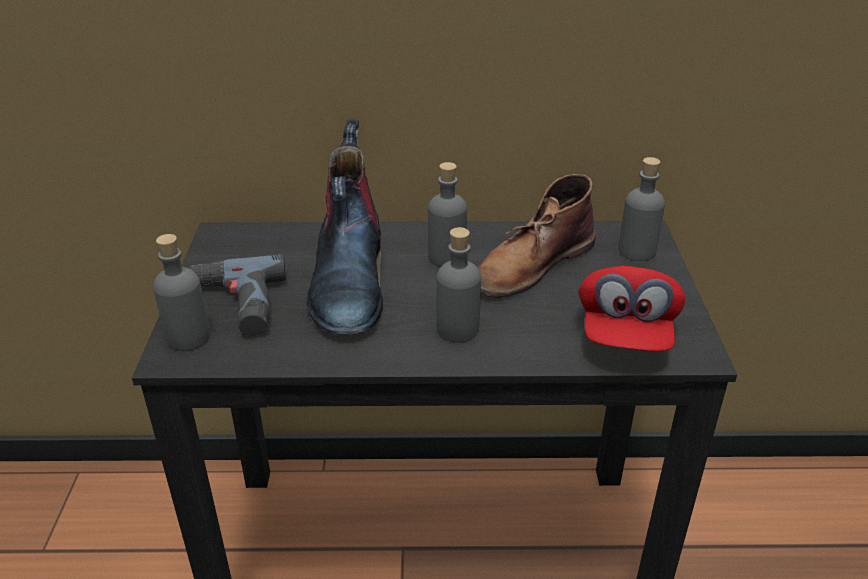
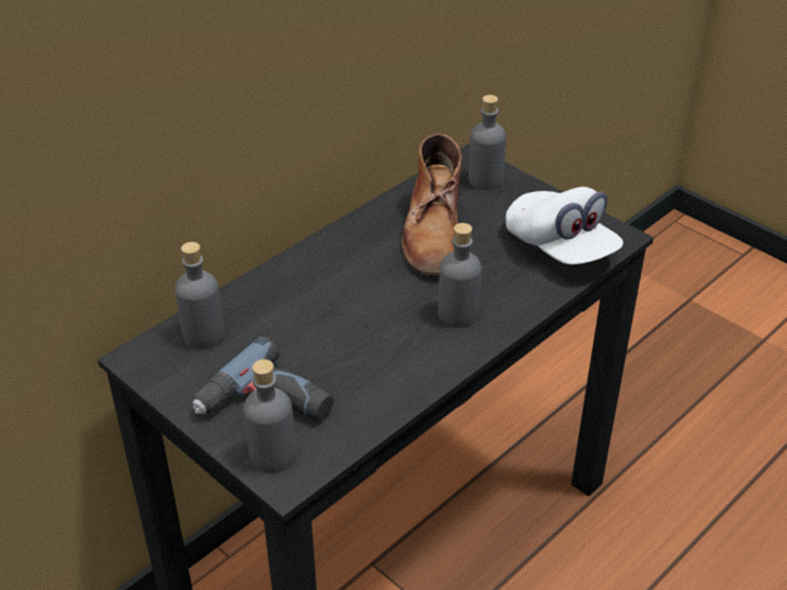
camera: 45 degrees left, 5 degrees up
boot [306,120,383,335] -> none
grey bottle [428,162,467,266] -> grey bottle moved to [175,242,224,348]
red cap [578,266,685,351] -> white cap [506,187,623,265]

